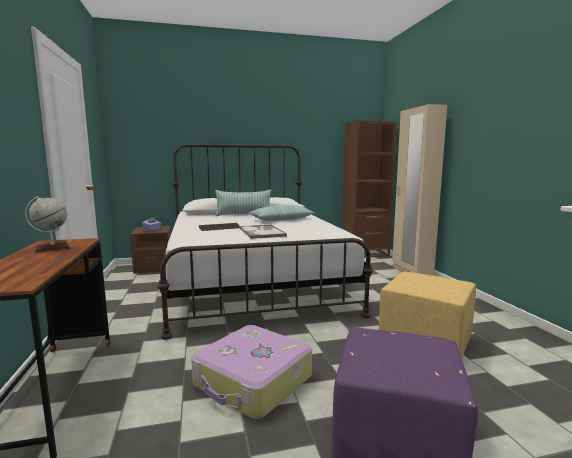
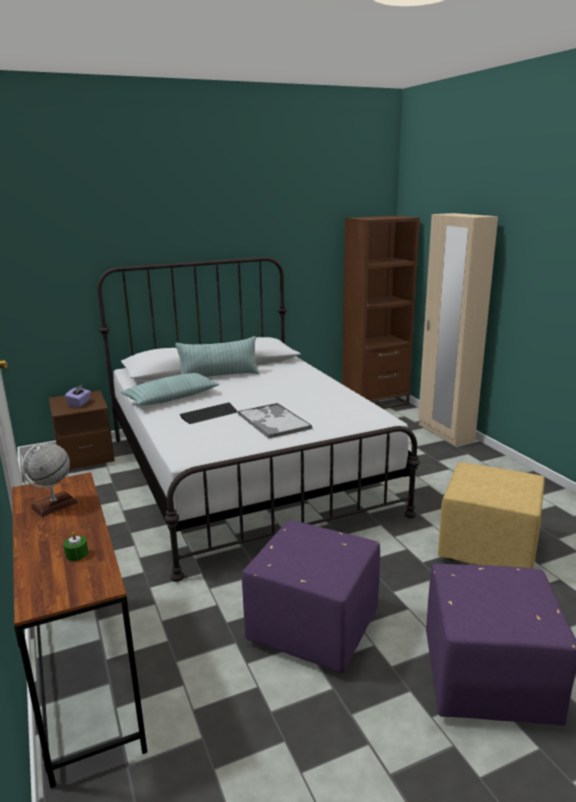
camera: 10 degrees left, 10 degrees up
suitcase [191,325,312,419] -> purple ottoman [242,520,380,673]
pillow [249,205,315,221] -> pillow moved to [120,373,219,405]
none -> green candle [63,532,88,561]

